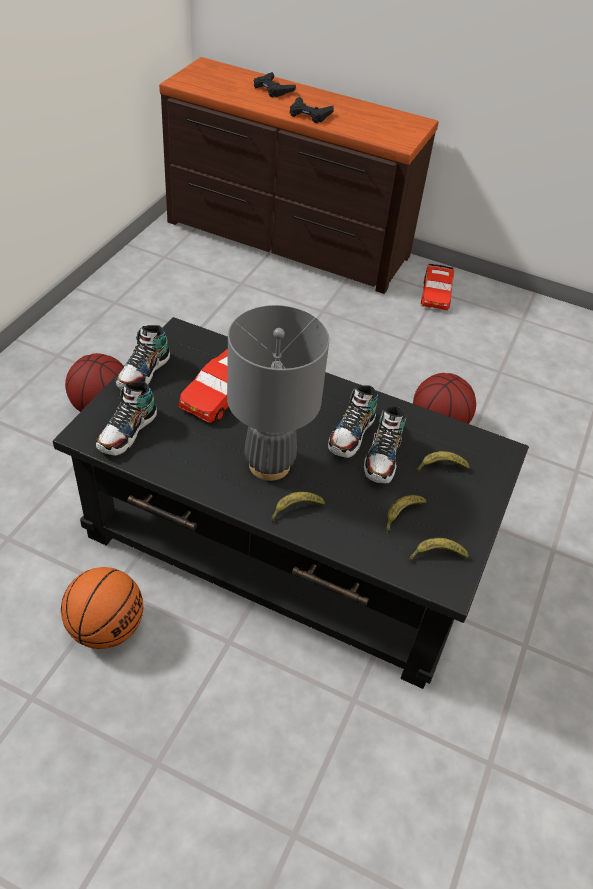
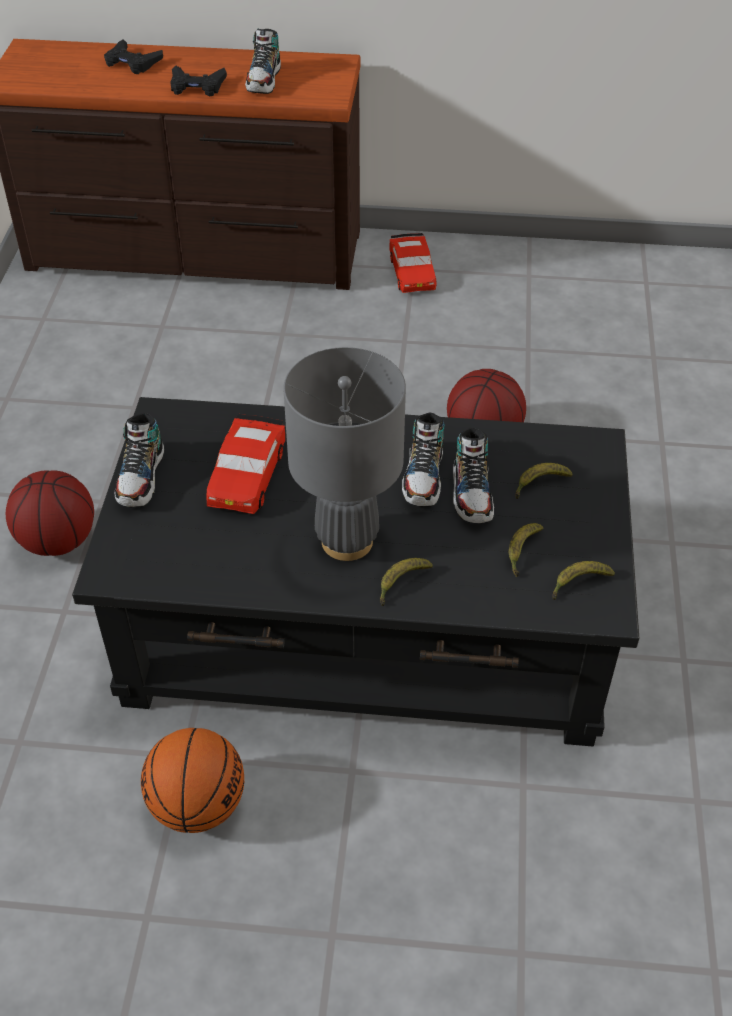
camera: 15 degrees left, 0 degrees up
shoe [96,382,157,456] -> shoe moved to [245,29,281,94]

